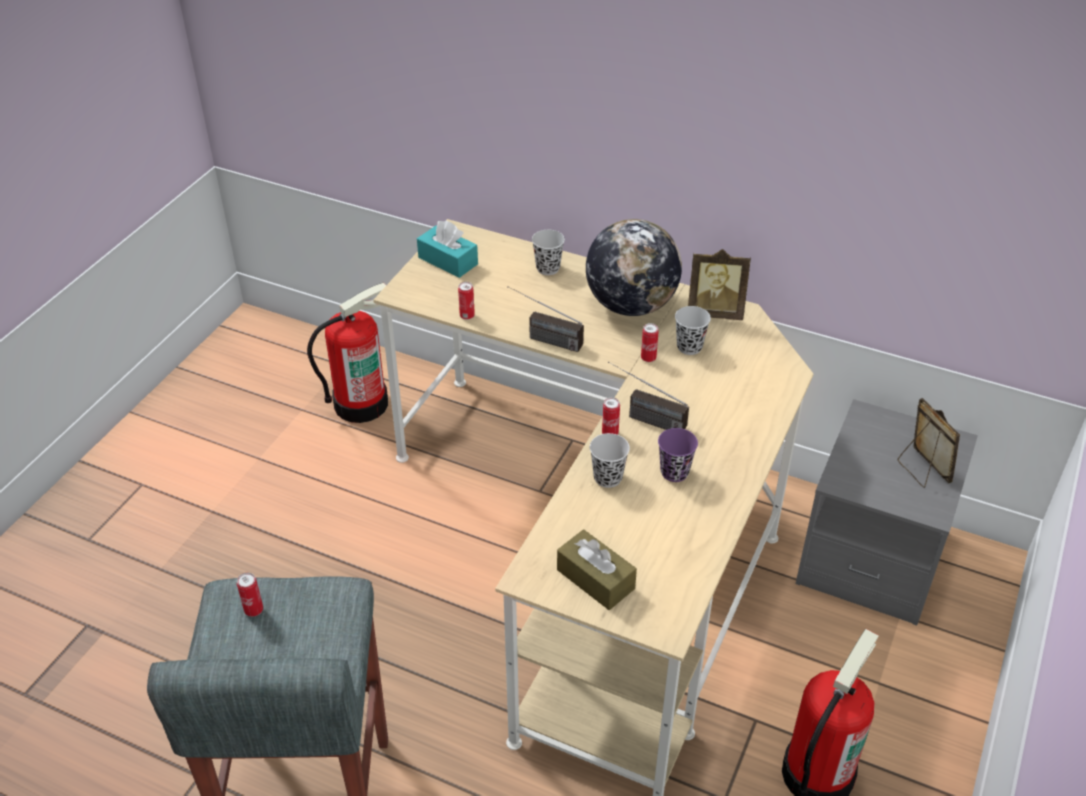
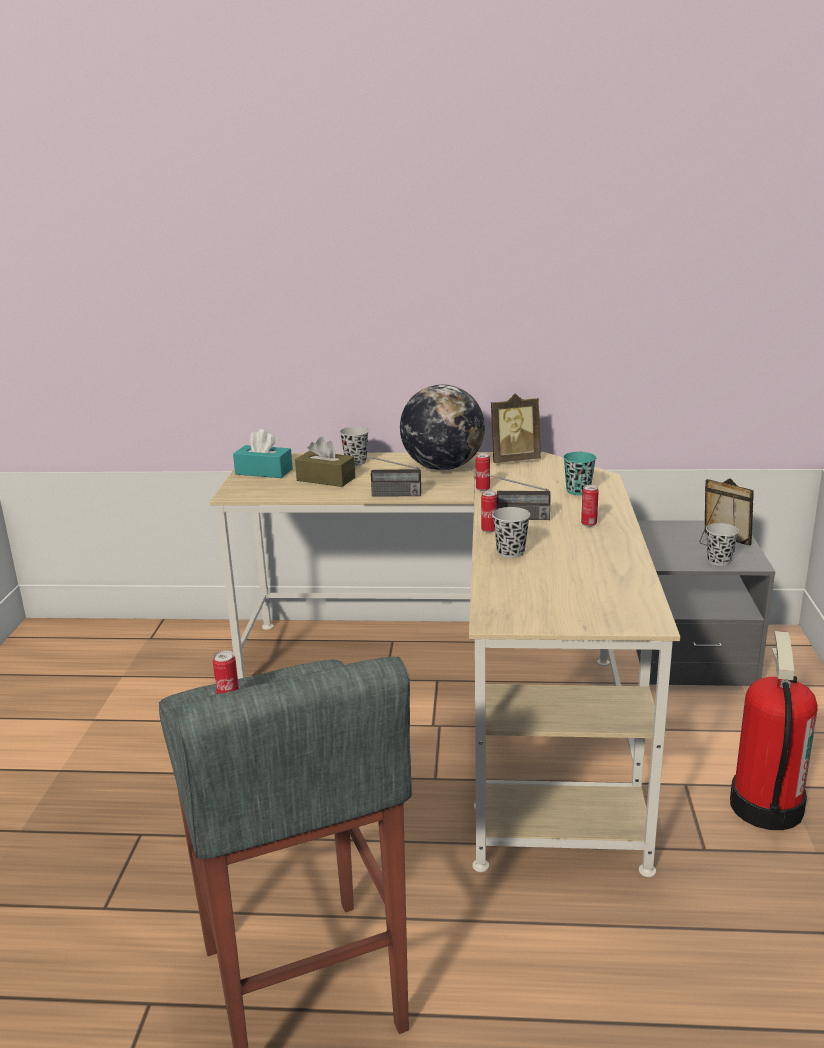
camera: 20 degrees left, 20 degrees down
fire extinguisher [307,282,388,423] -> none
can [458,282,475,320] -> can moved to [581,485,599,527]
brown tissue box [557,529,637,610] -> brown tissue box moved to [295,437,355,487]
purple cup [658,428,698,482] -> none
black cup [675,306,711,355] -> black cup moved to [706,523,739,566]
none -> turquoise cup [563,452,596,495]

